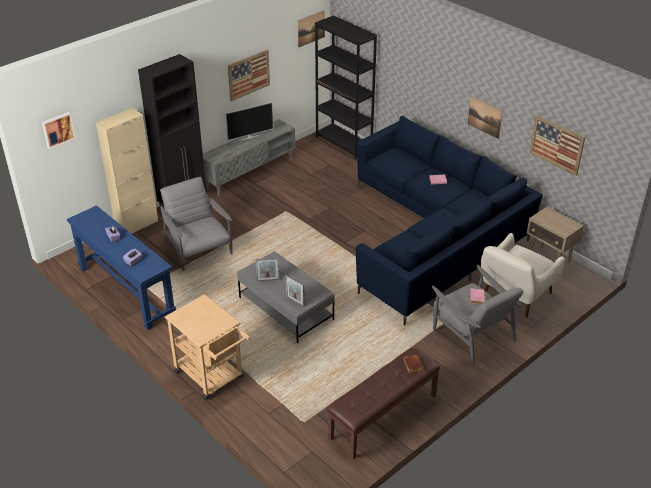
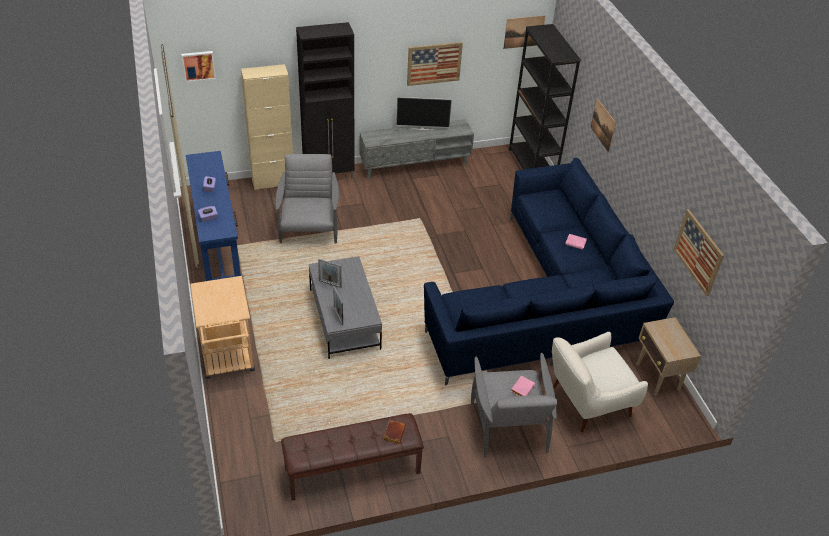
camera: 25 degrees right, 5 degrees up
picture [468,96,503,139] -> picture moved to [591,98,616,152]

